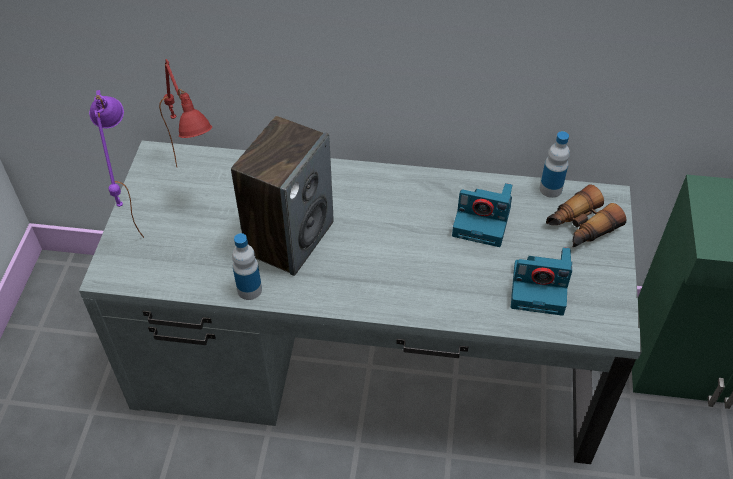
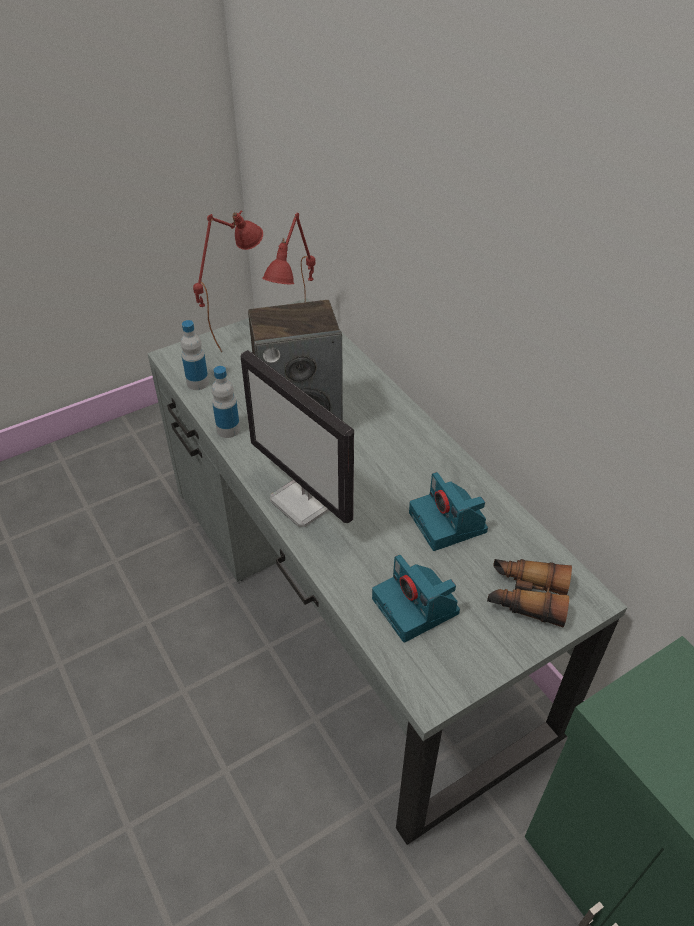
camera: 50 degrees right, 5 degrees down
purple table lamp [89,90,144,238] -> red table lamp [193,211,263,351]
bottle [540,131,570,198] -> bottle moved to [181,320,209,390]
none -> monitor [240,350,354,527]

